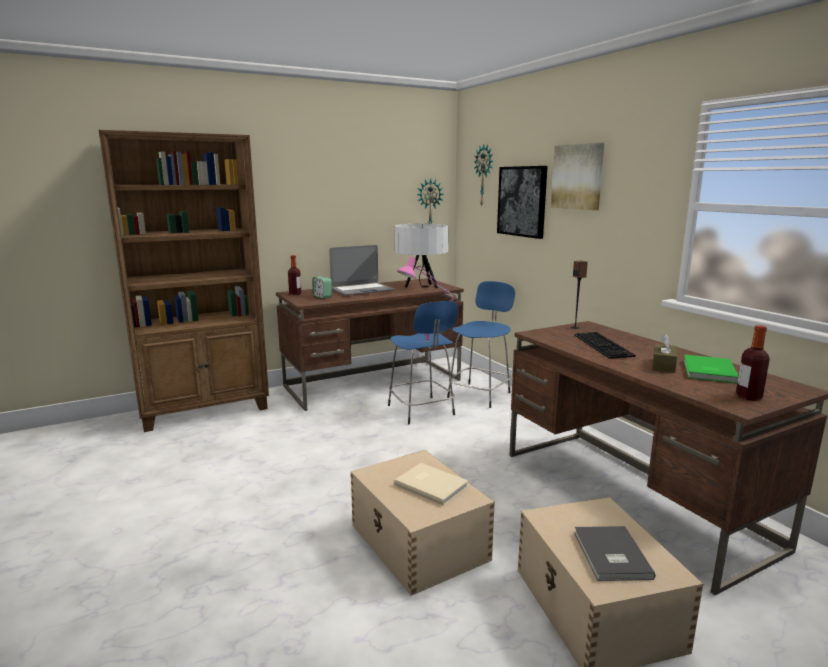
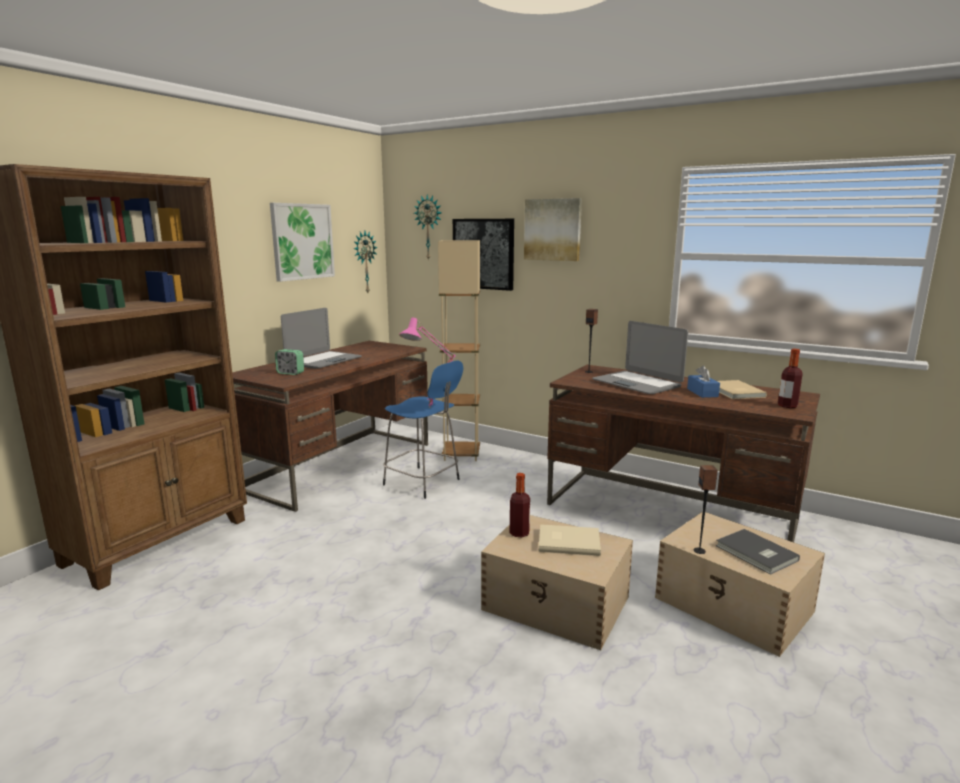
camera: 30 degrees left, 0 degrees up
bottle [288,255,301,295] -> bottle moved to [510,473,530,537]
white table lamp [394,224,449,288] -> none
blue stool [447,281,515,408] -> beige floor lamp [438,240,480,461]
keyboard [574,332,636,359] -> laptop [592,321,688,394]
brown tissue box [652,334,677,373] -> blue tissue box [687,365,720,398]
green book [683,355,739,383] -> beige book [717,380,767,399]
none -> picture [270,203,335,282]
none -> speaker [693,465,718,554]

